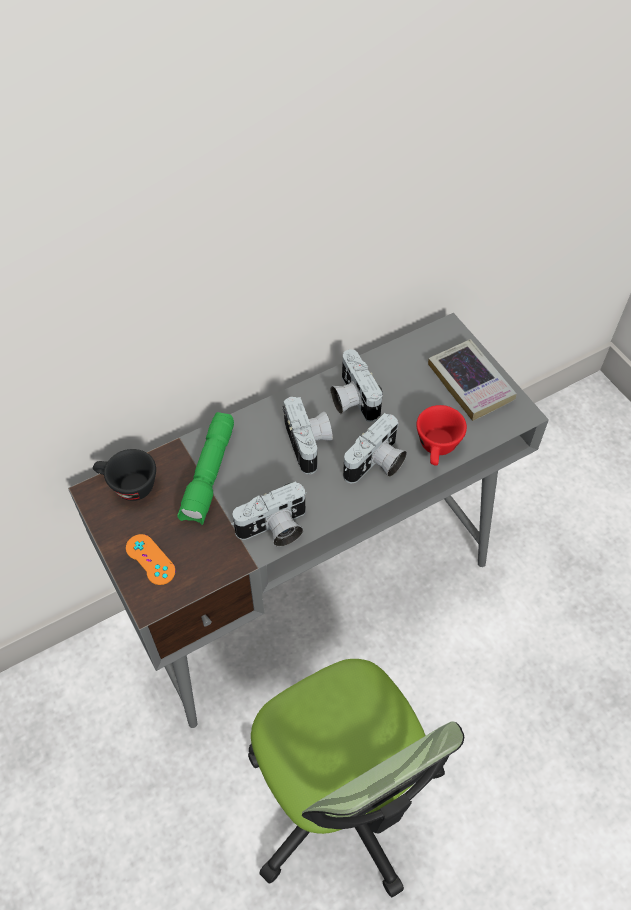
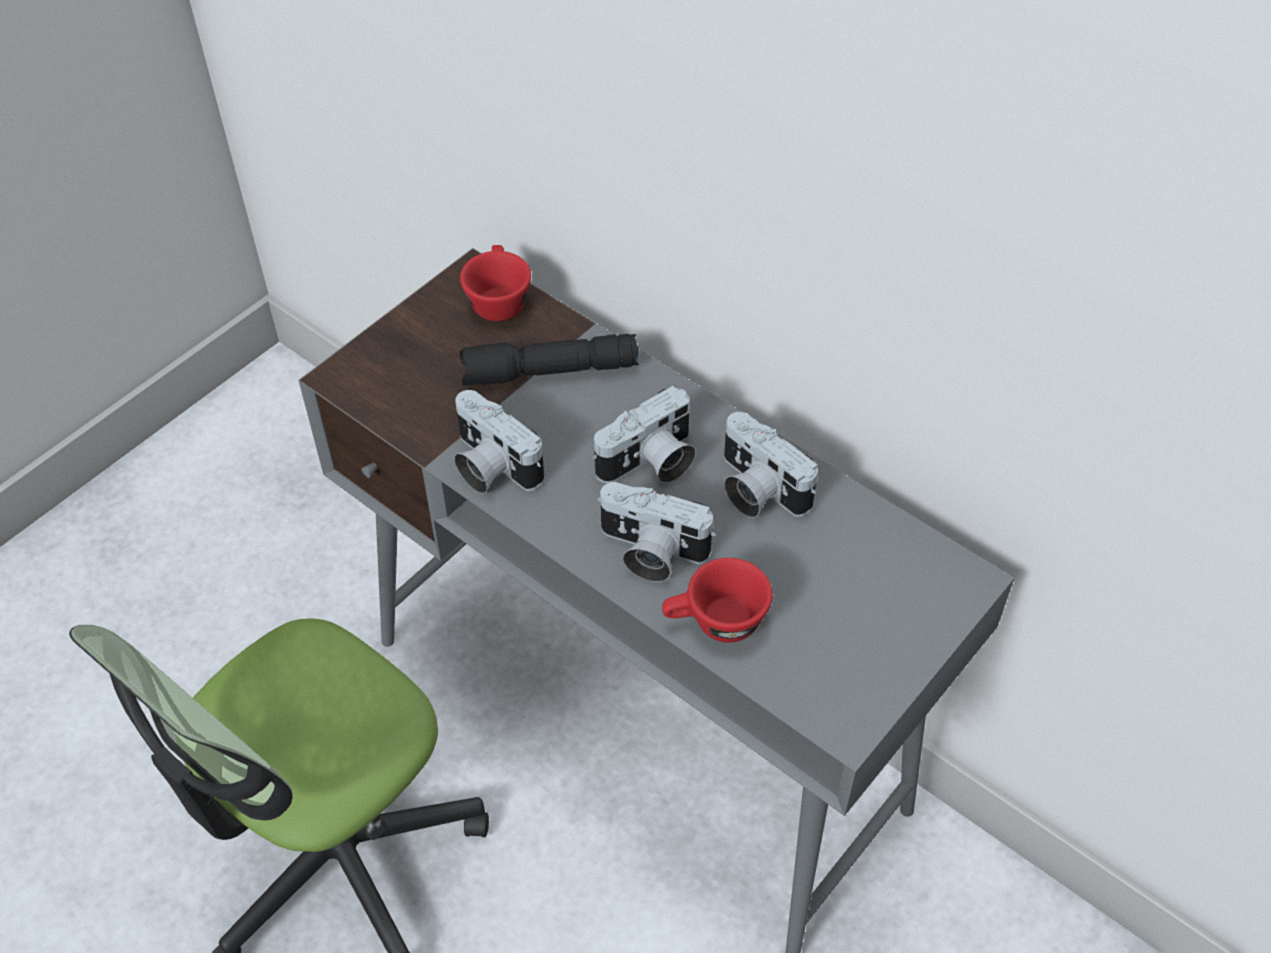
camera: 70 degrees right, 5 degrees down
black cup [93,449,156,501] -> red cup [460,245,531,321]
orange game controller [126,534,176,585] -> none
green flashlight [178,412,234,525] -> black flashlight [460,334,639,386]
camera [331,349,383,422] -> camera turned 90 degrees counterclockwise [724,412,818,518]
book [428,339,517,421] -> none

